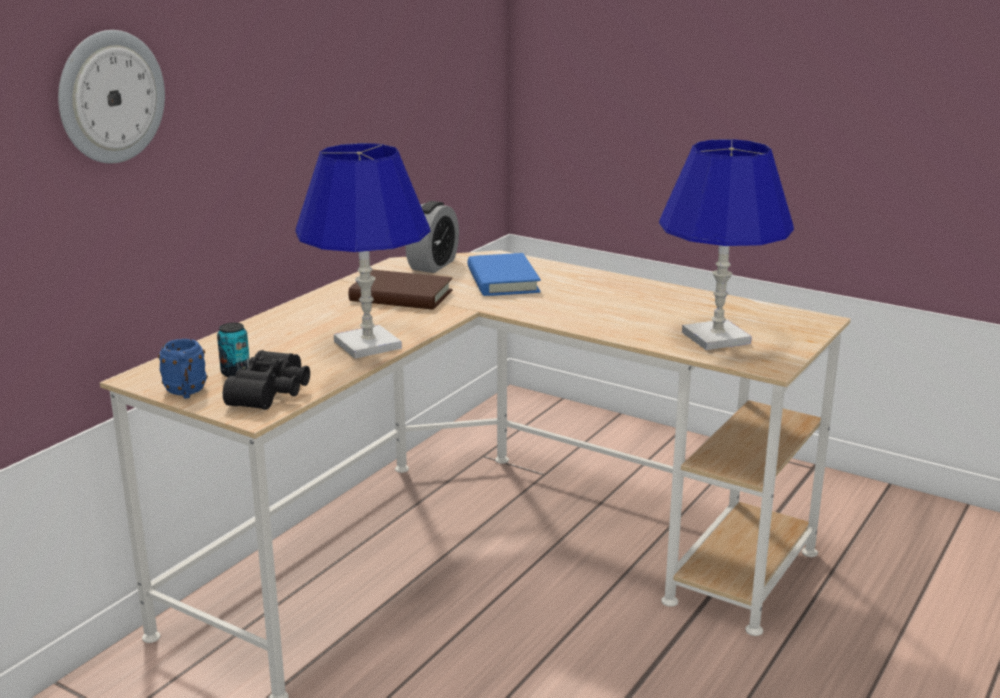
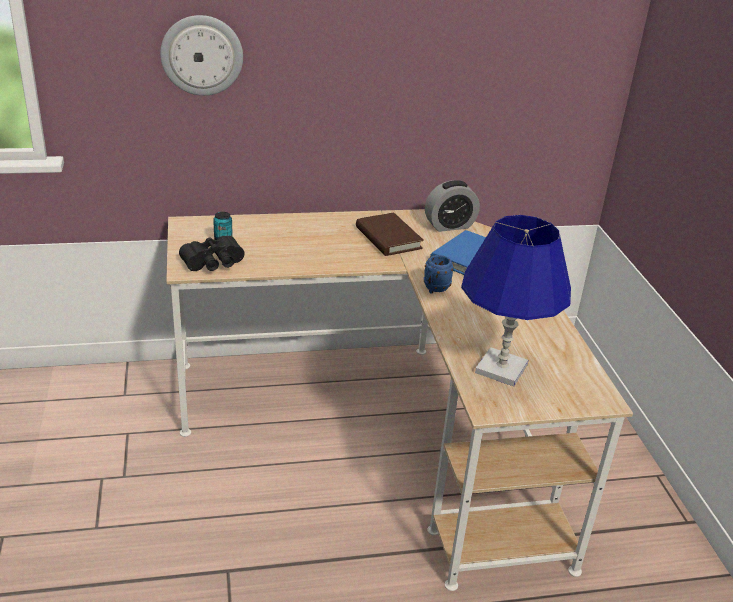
camera: 45 degrees right, 10 degrees up
blue mug [158,339,208,399] -> blue mug moved to [424,255,454,294]
blue table lamp [296,143,430,359] -> none

